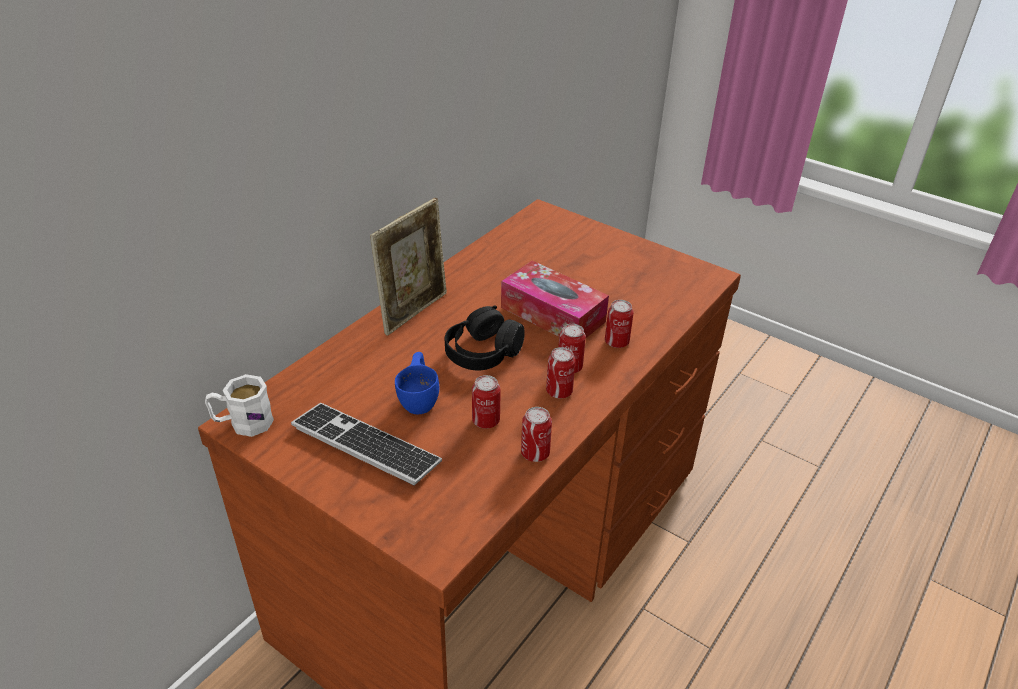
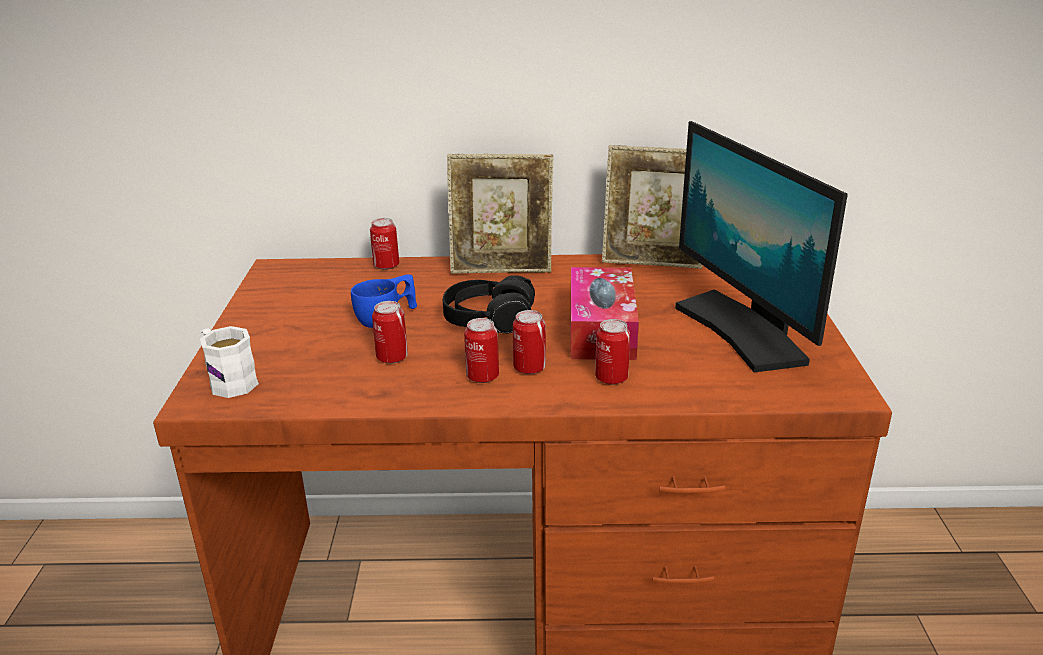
camera: 55 degrees right, 10 degrees down
white mug [205,374,274,437] -> white mug moved to [200,326,259,398]
keyboard [291,403,442,486] -> none
can [521,407,552,462] -> can moved to [370,218,399,270]
none -> picture frame [602,145,702,269]
none -> monitor [675,121,847,373]

